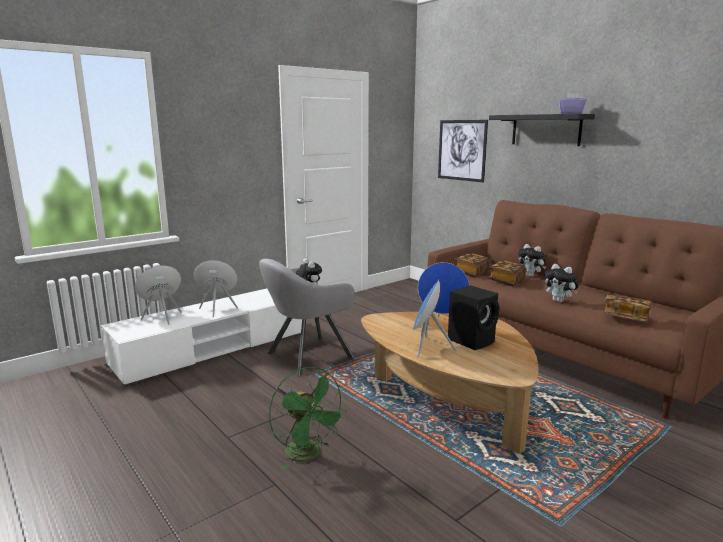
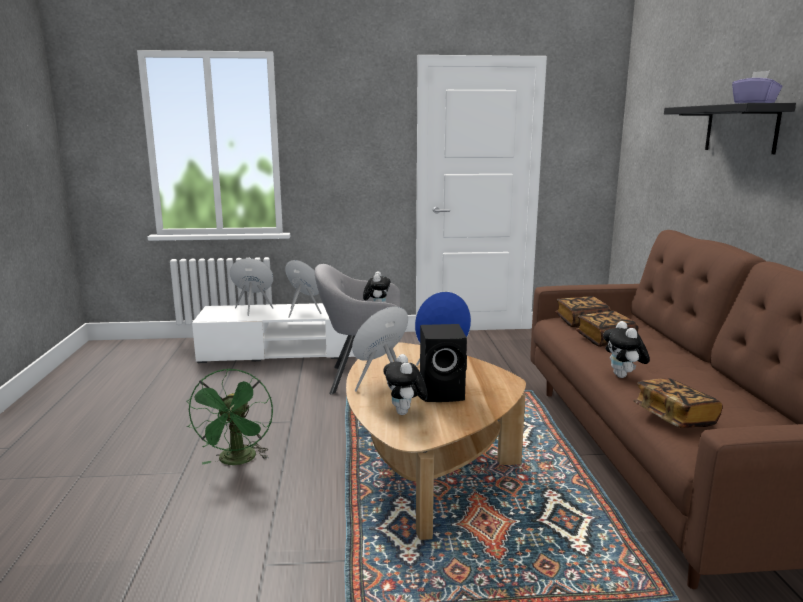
camera: 35 degrees right, 0 degrees up
picture [438,120,488,182] -> none
plush toy [518,244,546,277] -> plush toy moved to [383,354,428,415]

